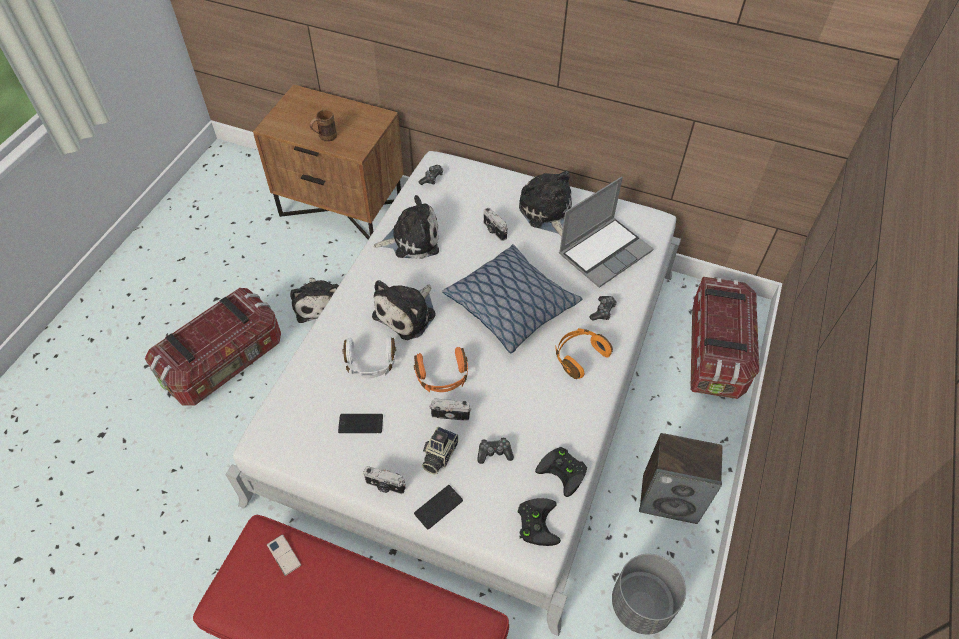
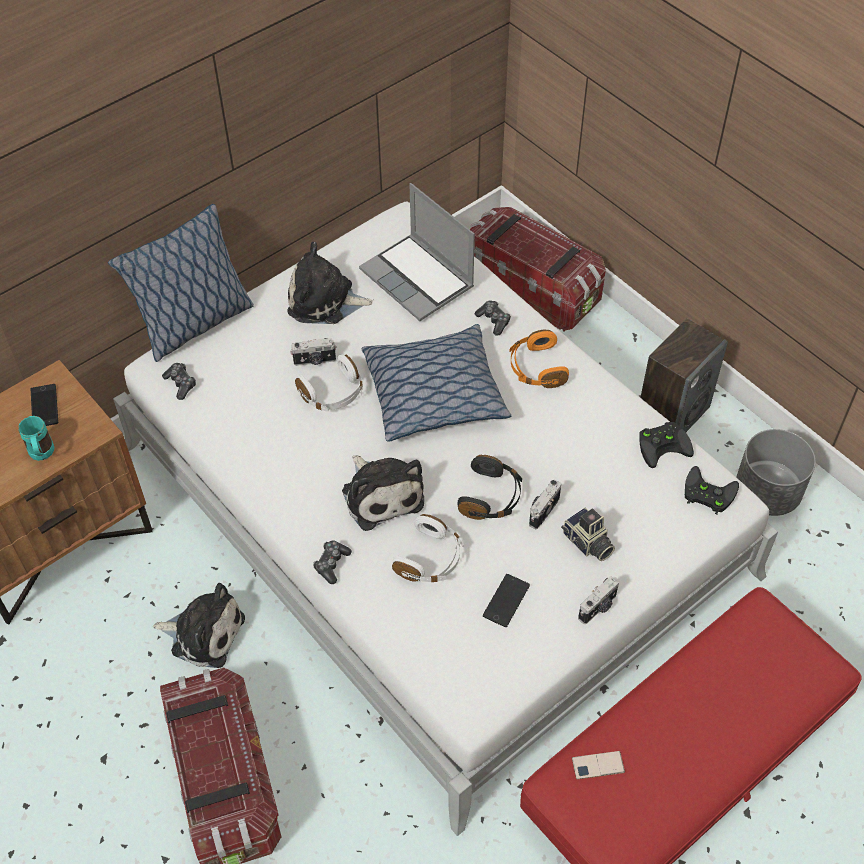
camera: 60 degrees left, 0 degrees up
brown mug [310,110,337,142] -> turquoise mug [18,416,54,461]
plush toy [374,195,439,259] -> none
orange headphones [414,347,468,392] -> black headphones [457,455,522,520]
phone [414,485,463,530] -> phone moved to [31,384,58,426]
game controller [477,437,514,464] -> game controller moved to [313,541,352,584]
laptop [559,177,653,288] -> laptop turned 150 degrees clockwise [359,183,475,321]
none -> pillow [108,204,254,362]
none -> white headphones [295,355,363,412]

